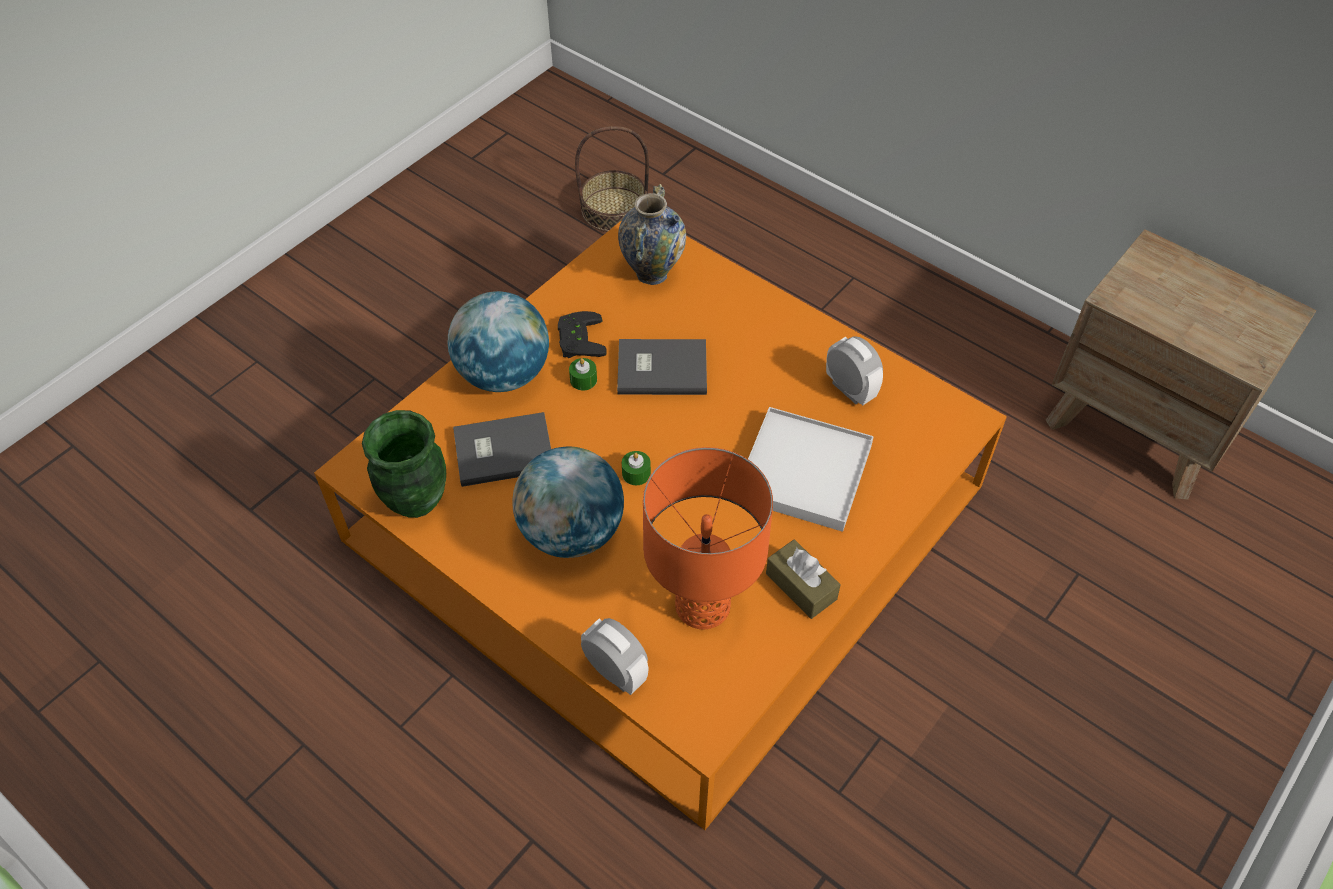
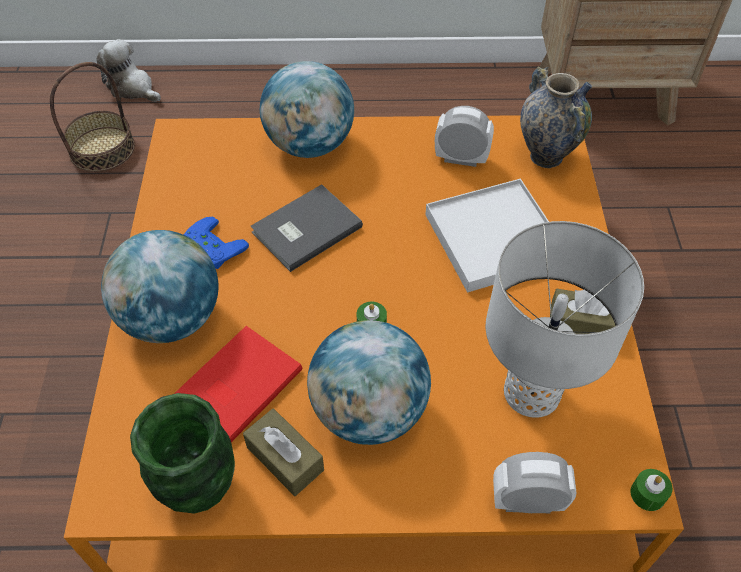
camera: 40 degrees left, 0 degrees up
grey book [453,412,551,487] -> red book [174,326,302,442]
black game controller [558,311,607,358] -> blue game controller [183,217,249,269]
green candle [569,358,597,391] -> green candle moved to [630,469,673,511]
vase [618,184,686,285] -> vase moved to [520,66,592,168]
orange table lamp [643,447,773,629] -> white table lamp [485,221,644,418]
none -> plush toy [96,39,161,102]
none -> brown tissue box [243,408,324,496]
none -> globe [260,61,354,158]

